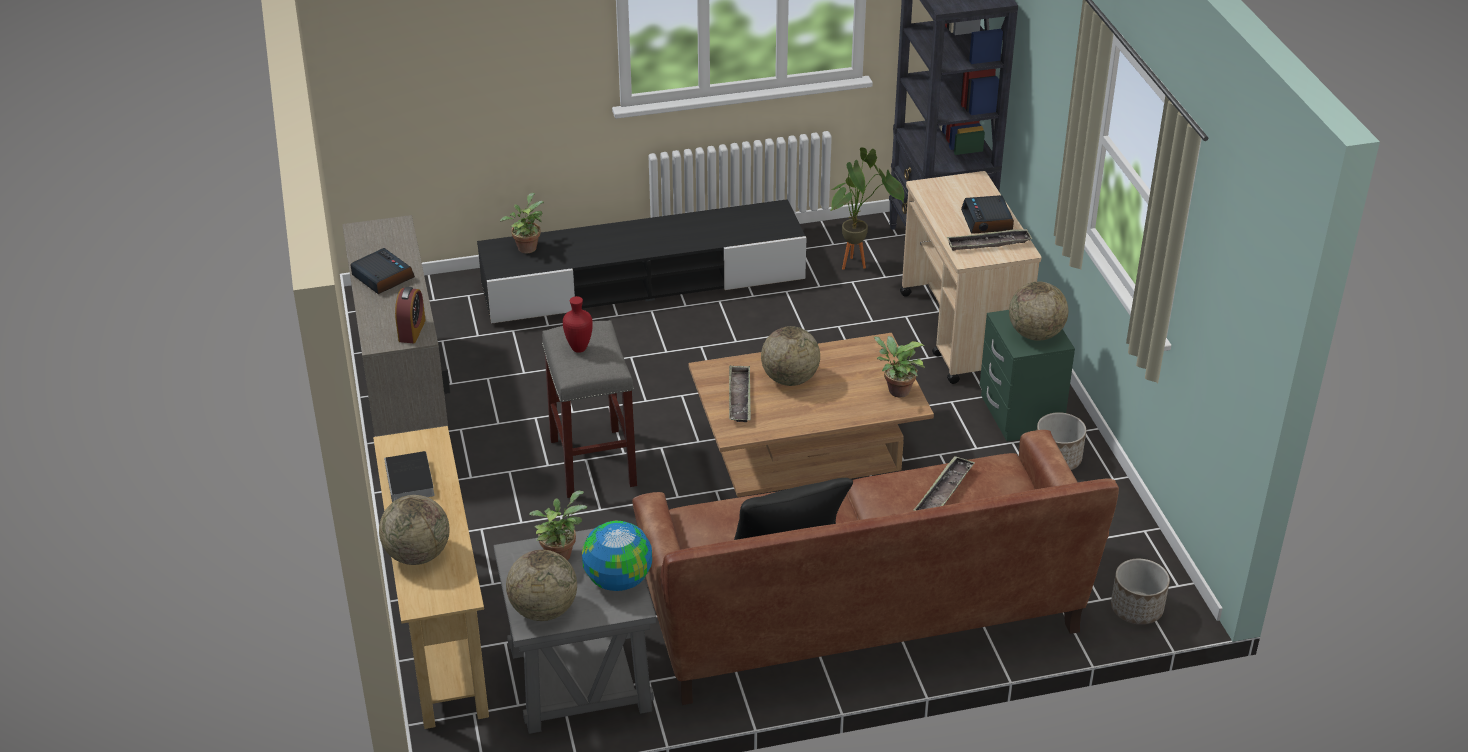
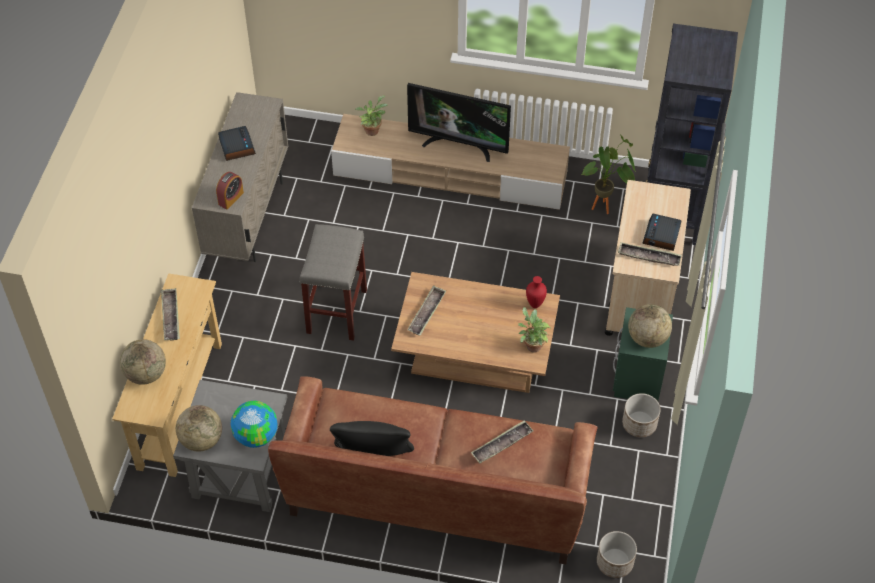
camera: 25 degrees right, 15 degrees up
book [384,451,434,502] -> tray [161,288,180,341]
black tv stand [477,199,806,324] -> beige tv stand [331,114,570,210]
potted plant [529,491,587,561] -> none
red vase [563,296,593,353] -> red vase moved to [526,276,547,308]
globe [761,326,820,386] -> none
none -> television [407,83,511,162]

